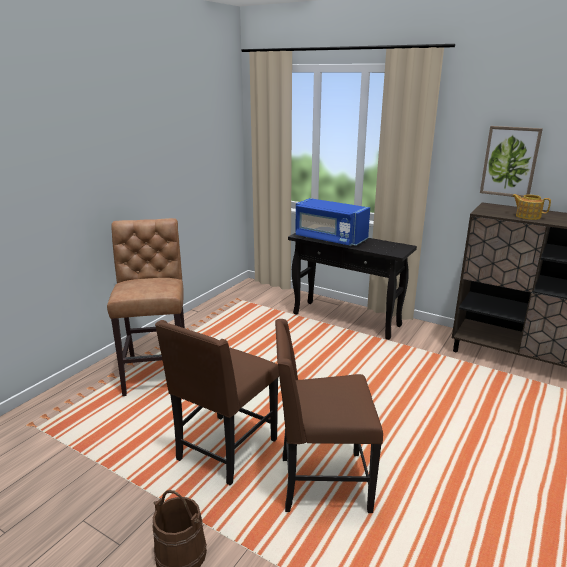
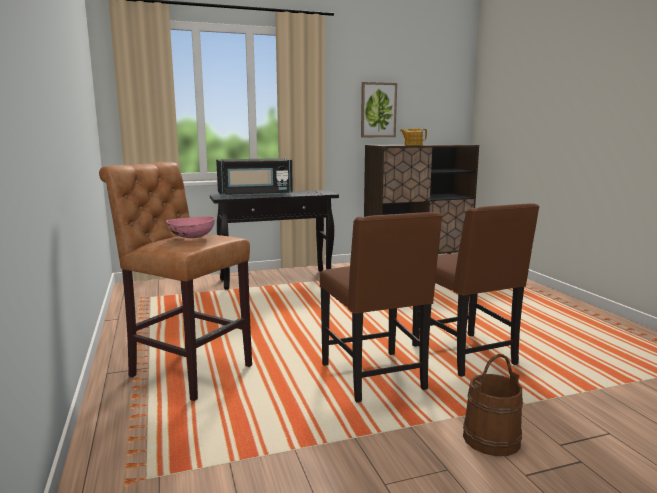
camera: 50 degrees left, 10 degrees down
brown chair [275,319,383,513] -> brown chair turned 60 degrees counterclockwise [412,204,540,377]
blue microwave [295,198,370,246] -> black microwave [216,158,293,198]
none -> pink bowl [166,216,215,238]

